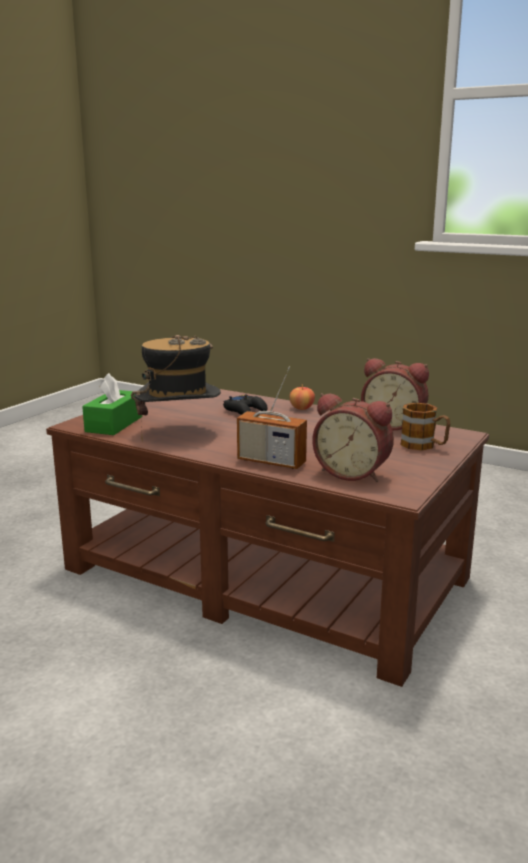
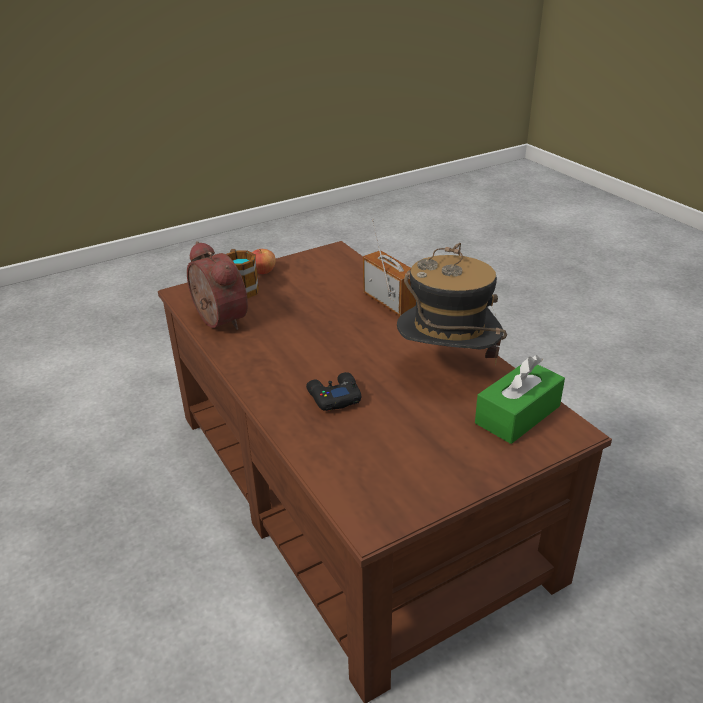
camera: 150 degrees left, 15 degrees up
apple [290,384,315,410] -> apple moved to [252,248,276,274]
alarm clock [312,393,394,482] -> none

